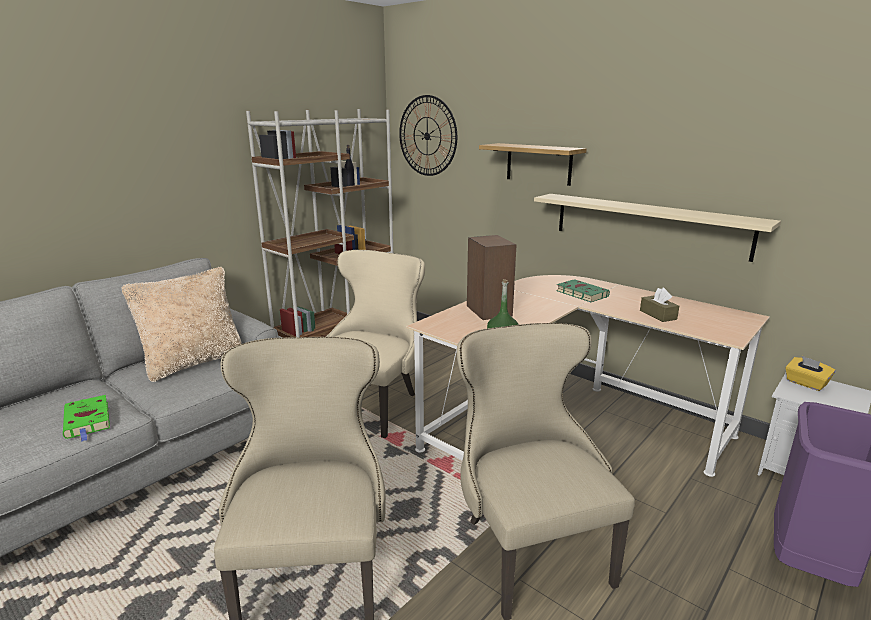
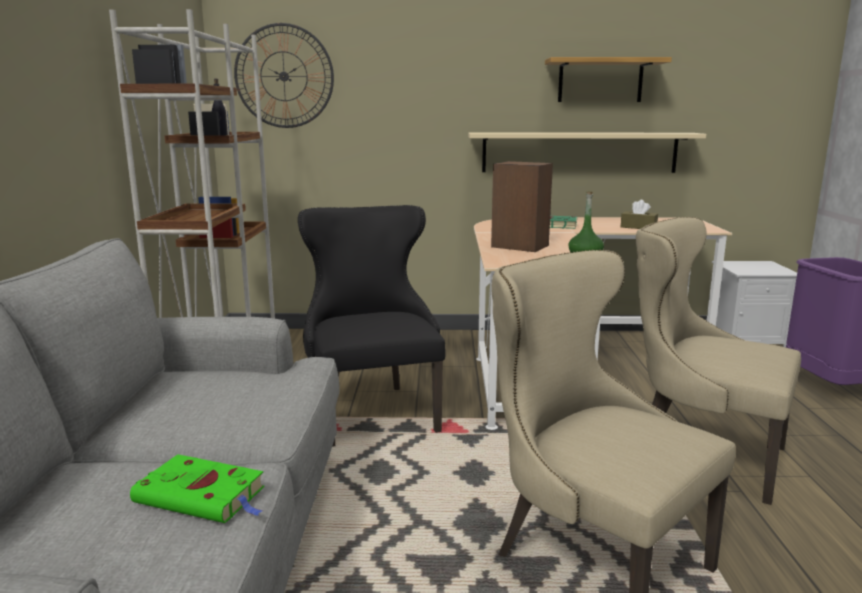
camera: 40 degrees left, 5 degrees down
beige pillow [121,266,242,382] -> none
beige chair [326,250,425,438] -> black chair [298,205,446,447]
shelf [479,143,587,186] -> shelf moved to [545,57,672,102]
yellow tissue box [785,356,836,391] -> none

